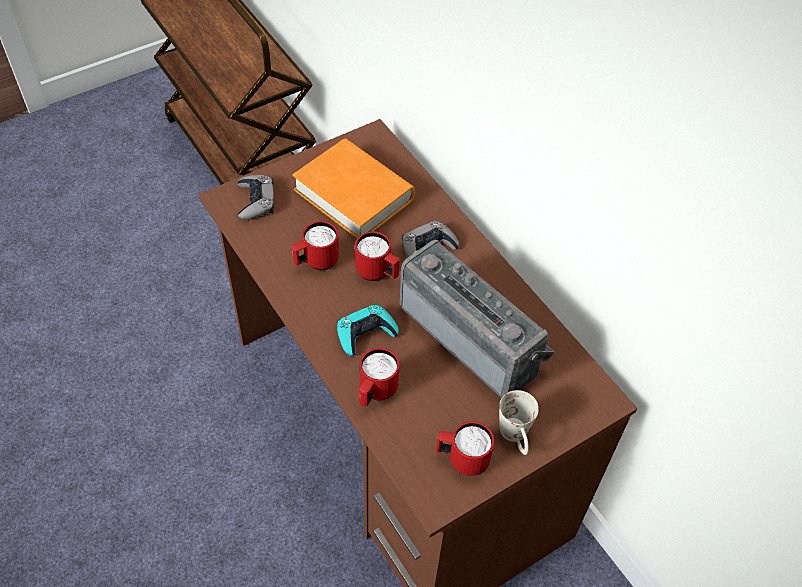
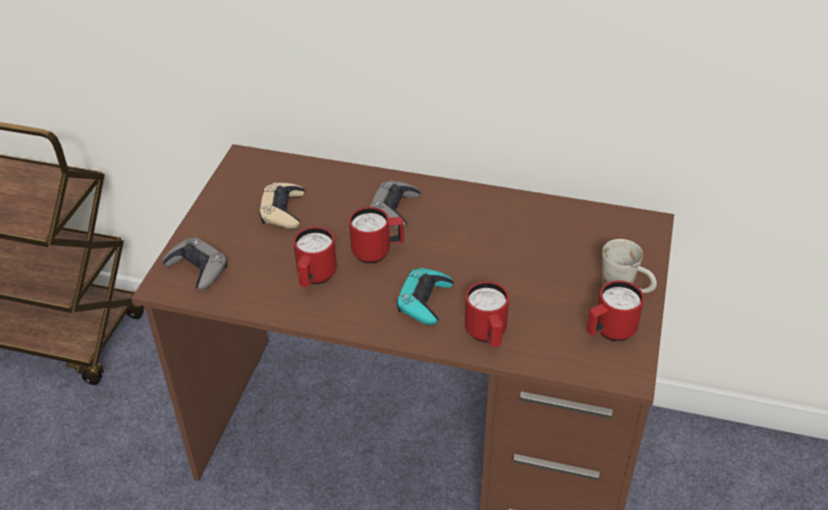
camera: 40 degrees left, 10 degrees down
orange book [292,139,415,238] -> beige game controller [259,182,305,229]
radio [400,240,555,398] -> none

